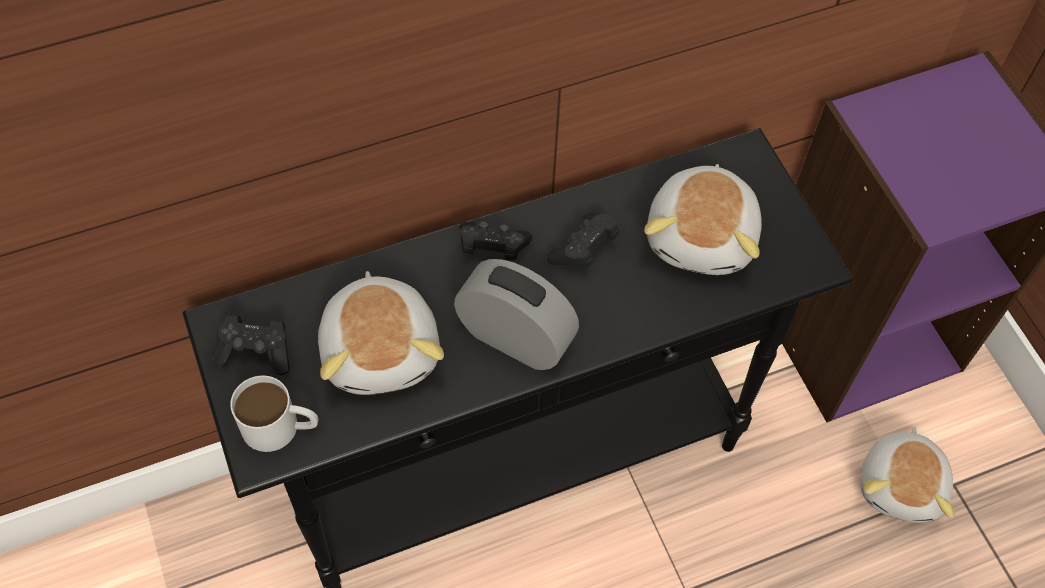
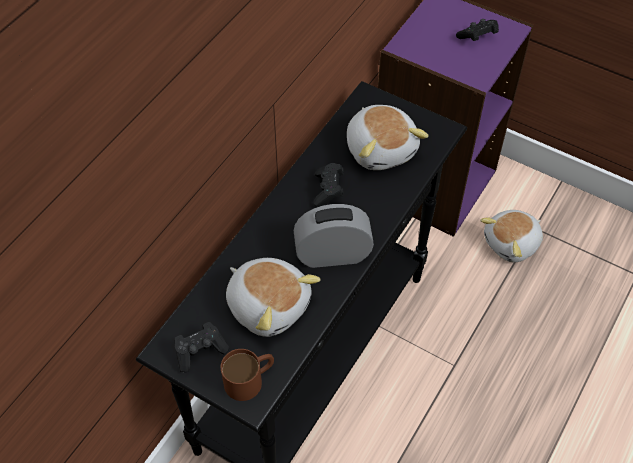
camera: 35 degrees left, 5 degrees down
white mug [230,376,318,452] -> brown mug [221,349,274,401]
black game controller [460,221,533,261] -> black game controller moved to [456,19,499,41]
plush toy [860,427,955,523] -> plush toy turned 75 degrees clockwise [480,210,543,262]

